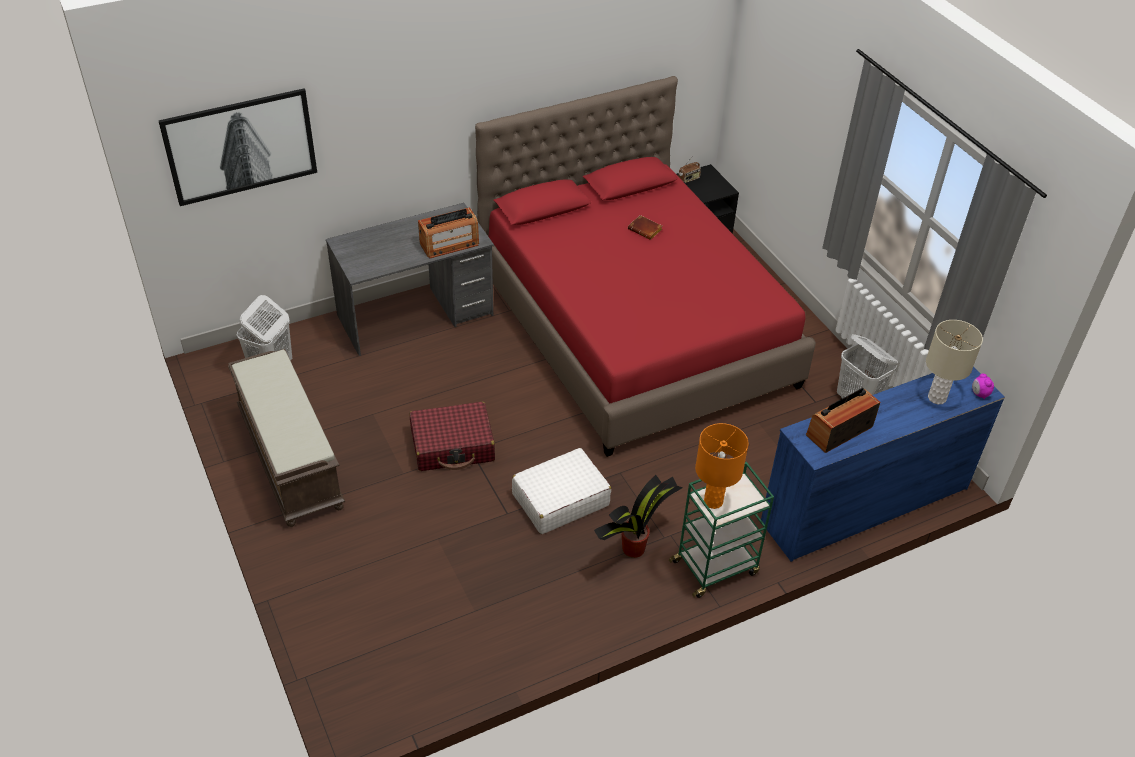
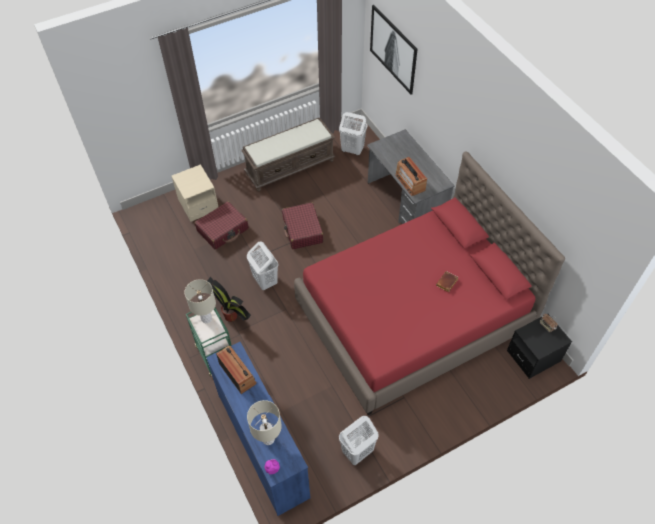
camera: 90 degrees right, 10 degrees up
white suitcase [512,448,611,534] -> white laundry basket [247,241,278,290]
orange table lamp [695,423,749,509] -> beige table lamp [184,279,216,323]
none -> beige nightstand [172,164,218,222]
none -> red suitcase [195,202,249,250]

